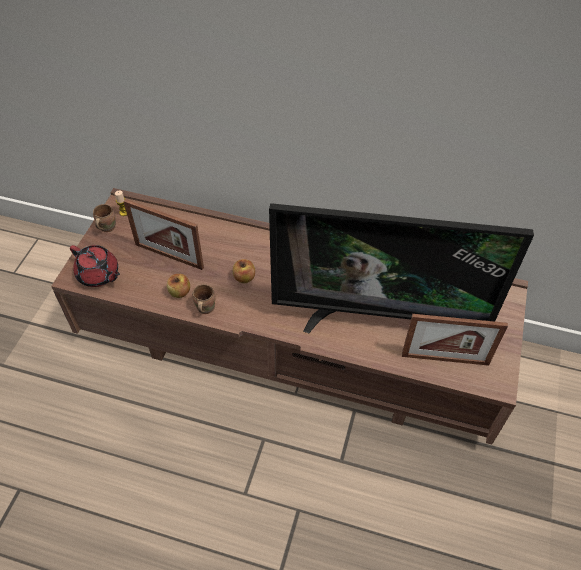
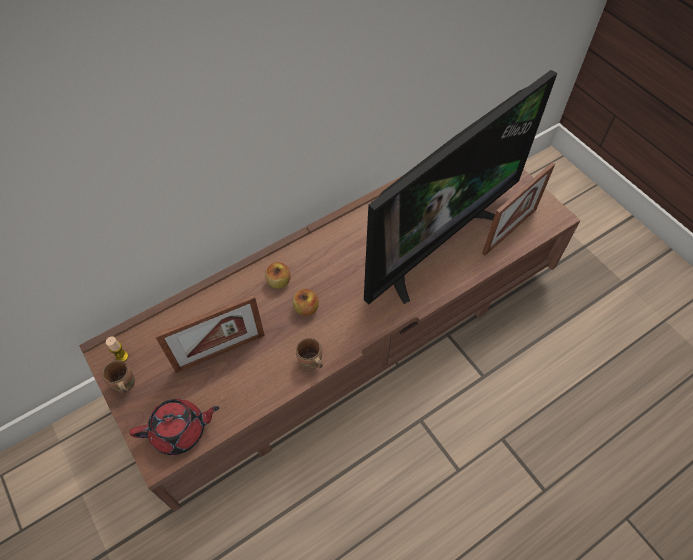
camera: 50 degrees left, 5 degrees up
apple [167,274,190,298] -> apple moved to [265,262,291,289]

